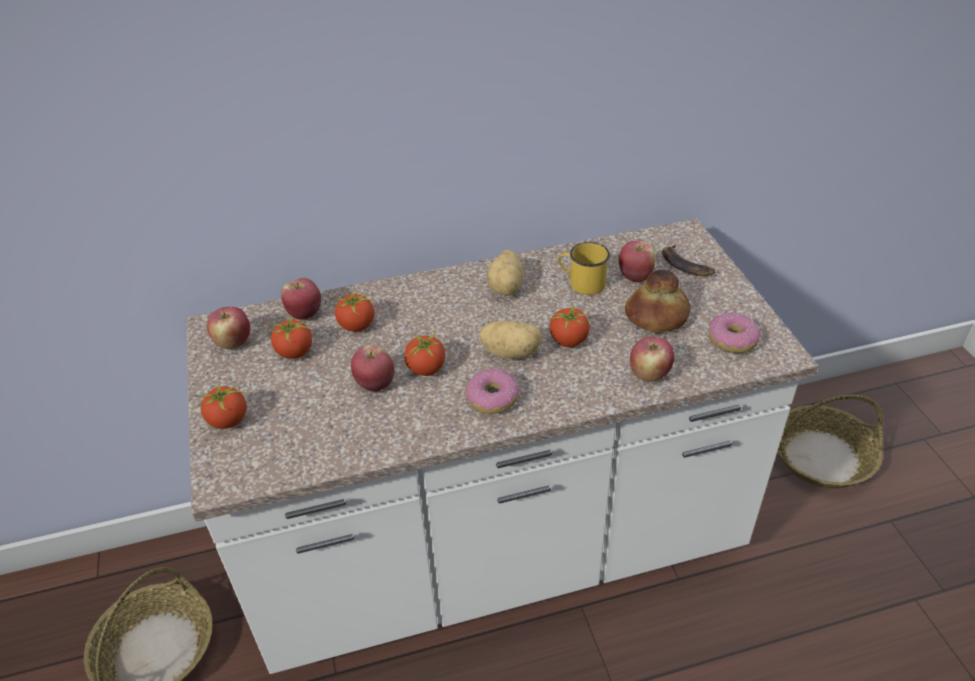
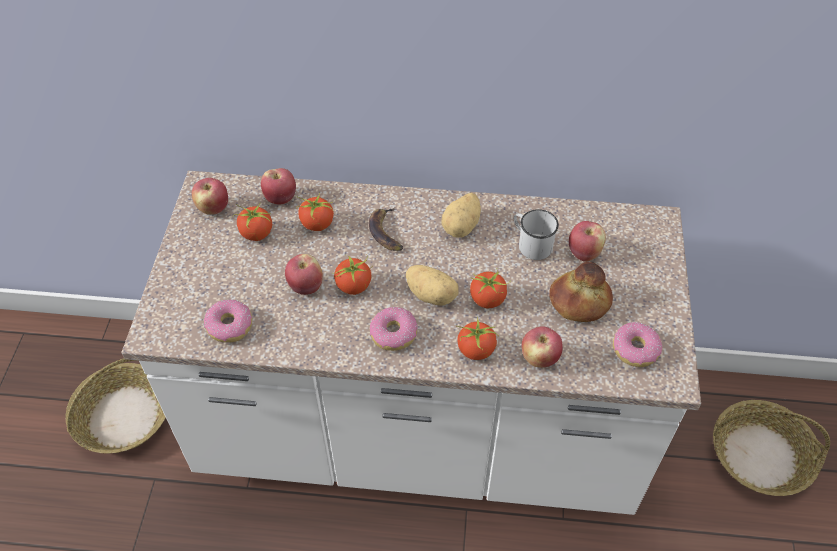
camera: 20 degrees right, 10 degrees up
tomato [193,382,247,429] -> tomato moved to [456,317,499,360]
yellow mug [558,242,610,295] -> white mug [514,209,559,260]
banana [662,244,715,276] -> banana moved to [369,208,403,251]
none -> donut [204,300,252,343]

